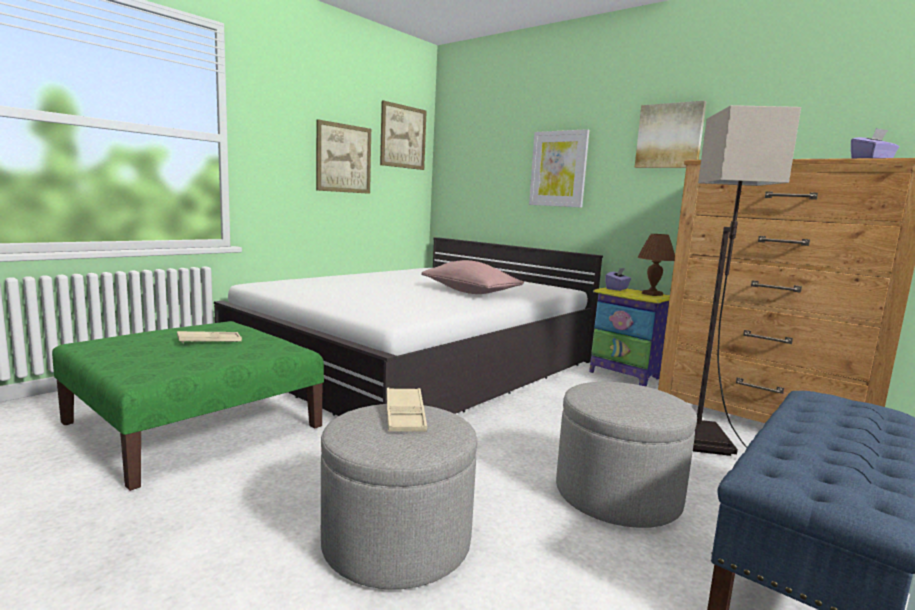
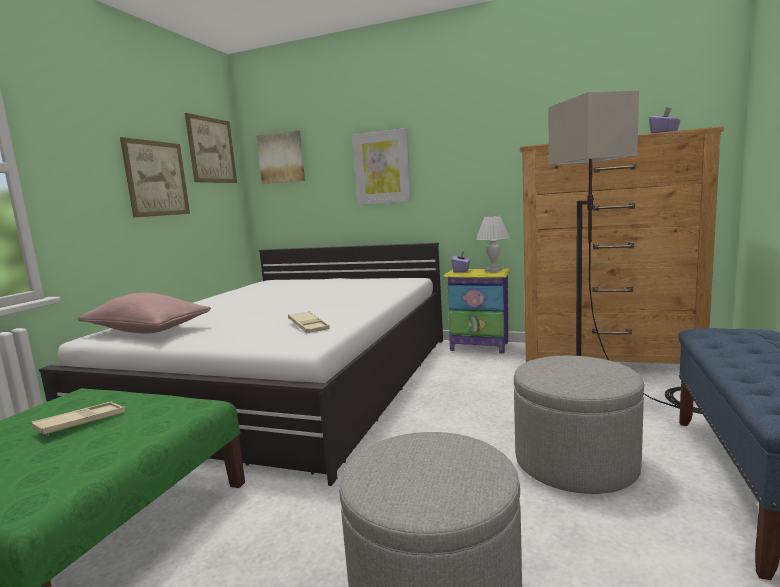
camera: 20 degrees left, 0 degrees up
beige tray [387,387,427,432] -> beige tray moved to [288,311,330,333]
pink pillow [421,260,524,294] -> pink pillow moved to [78,293,211,334]
picture [635,101,706,168] -> picture moved to [256,130,305,184]
brown table lamp [637,234,675,296] -> white table lamp [476,216,510,272]

